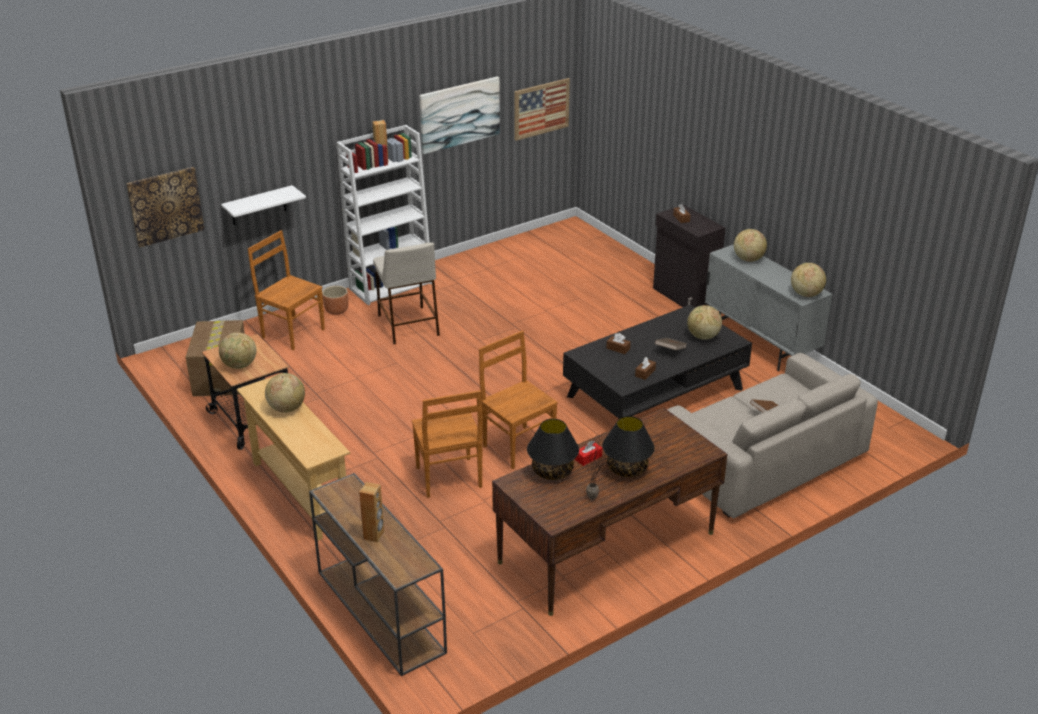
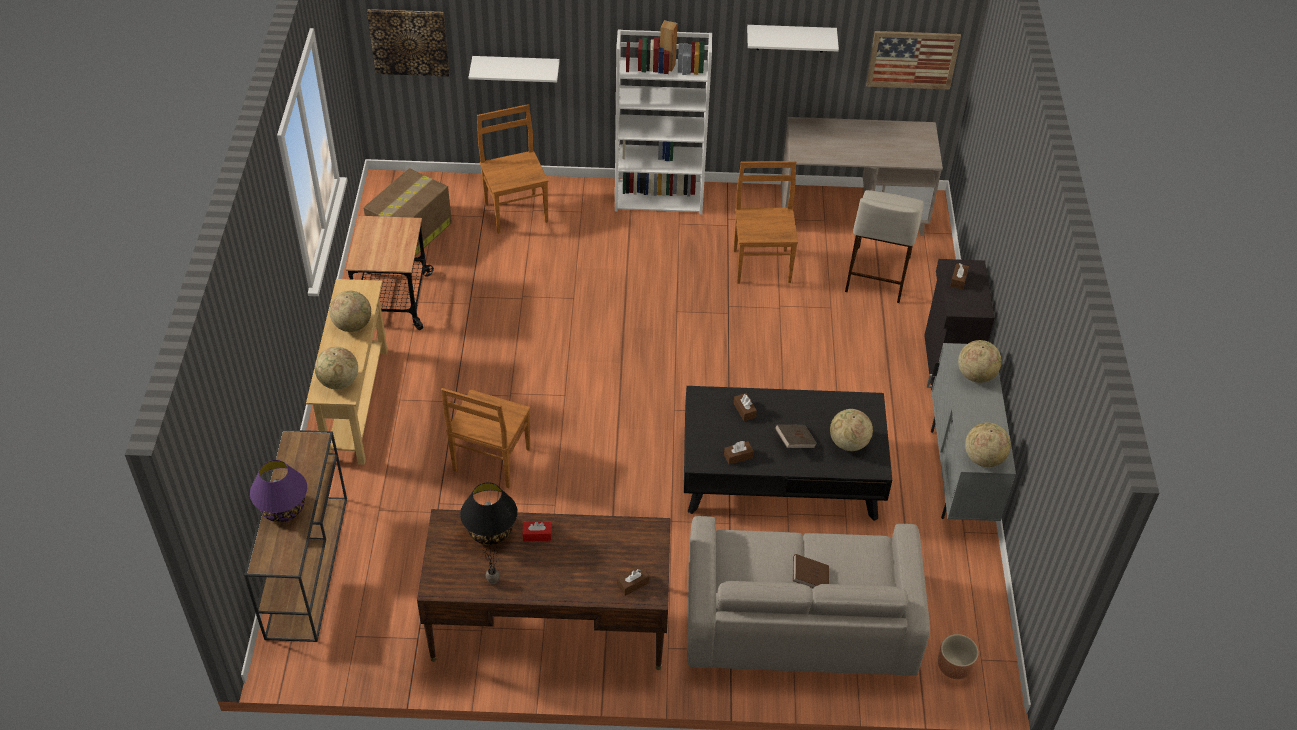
camera: 35 degrees right, 15 degrees up
globe [219,332,256,369] -> globe moved to [315,347,358,389]
brown planter [322,286,348,315] -> brown planter moved to [938,634,979,679]
brown speaker [359,482,384,542] -> purple table lamp [250,460,307,522]
beige stool [373,243,440,344] -> beige stool moved to [845,190,924,303]
picture [419,77,500,154] -> white shelf [747,25,839,53]
brown chair [479,331,558,469] -> brown chair moved to [734,161,798,284]
black table lamp [602,416,655,477] -> none
none -> brown tissue box [617,566,649,596]
none -> beige desk [781,117,943,236]

